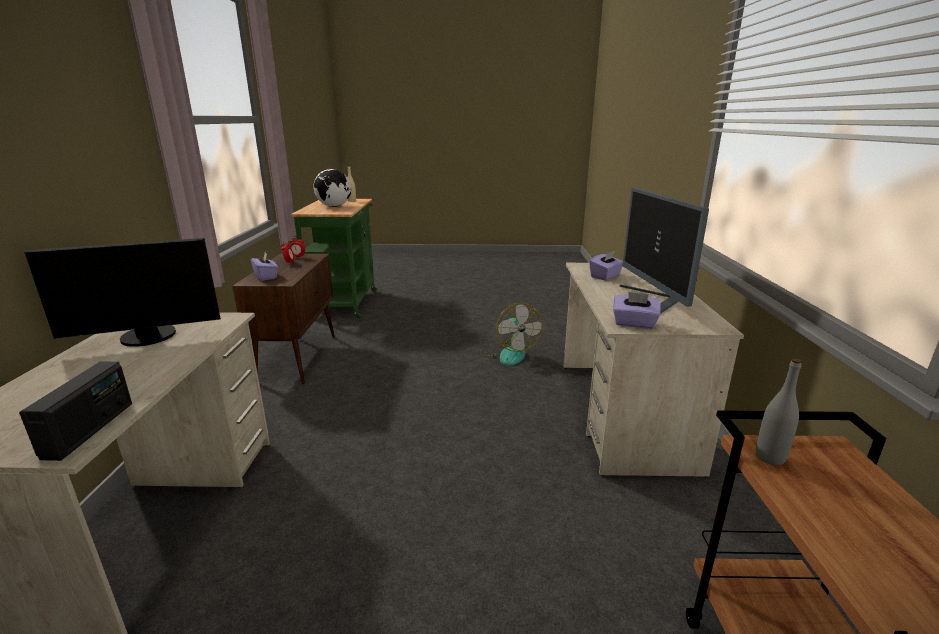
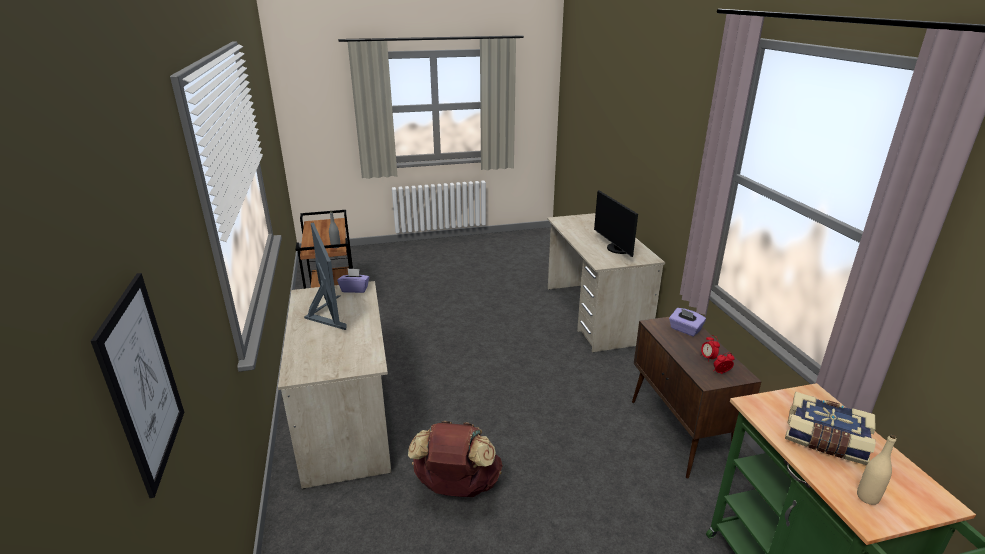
camera: 165 degrees right, 5 degrees up
radio [19,361,132,461] -> none
monitor [24,238,221,347] -> monitor turned 75 degrees counterclockwise [594,190,638,257]
globe [313,169,351,207] -> book [785,392,876,465]
fan [480,303,542,366] -> brown backpack [408,421,503,497]
purple tissue box [589,250,623,281] -> none
none -> picture [91,273,184,498]

